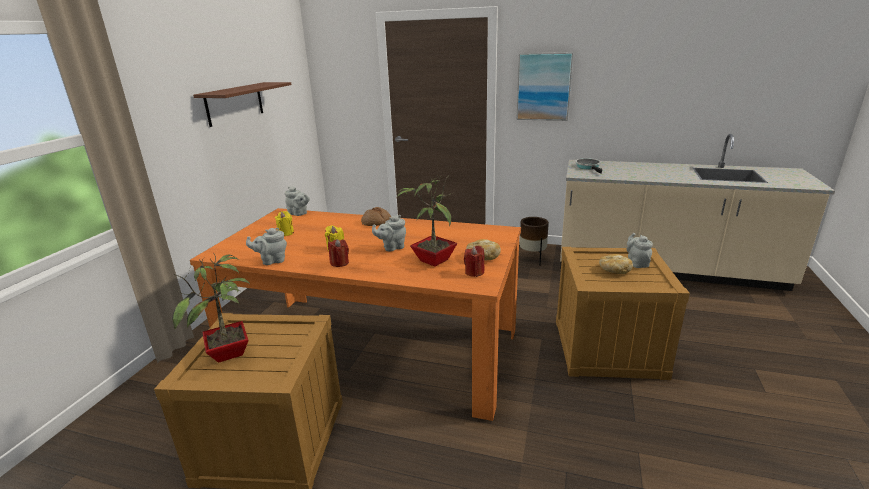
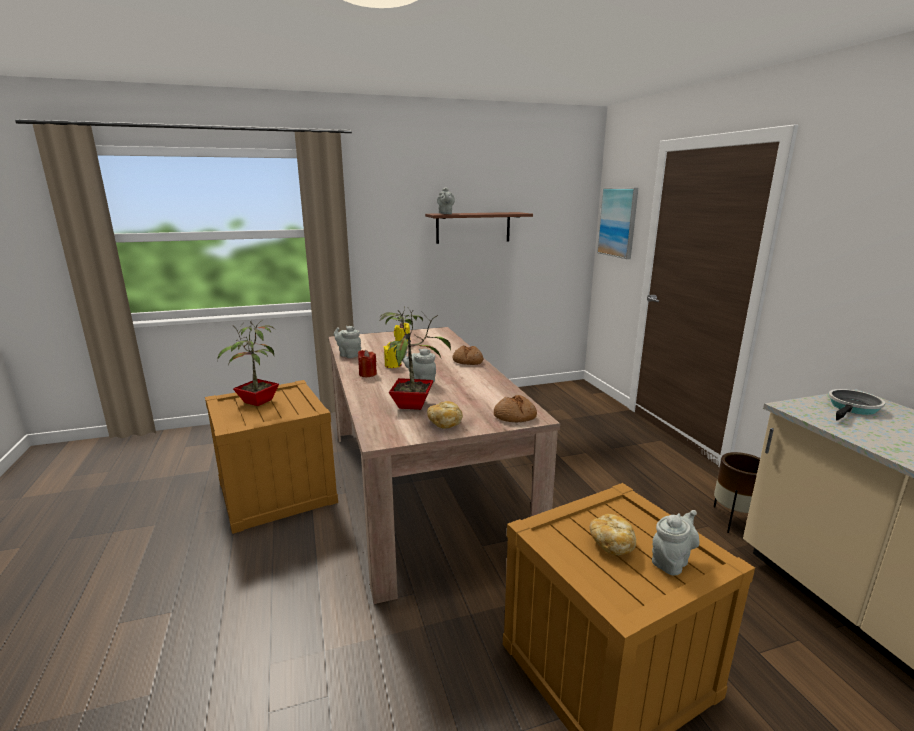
camera: 55 degrees right, 5 degrees down
orange dining table [190,208,521,421] -> beige dining table [328,327,560,604]
grey teapot [285,187,310,216] -> grey teapot moved to [437,187,455,214]
red candle [464,246,485,277] -> none
picture [516,52,573,121] -> picture moved to [597,188,638,259]
none -> bread [494,395,537,422]

